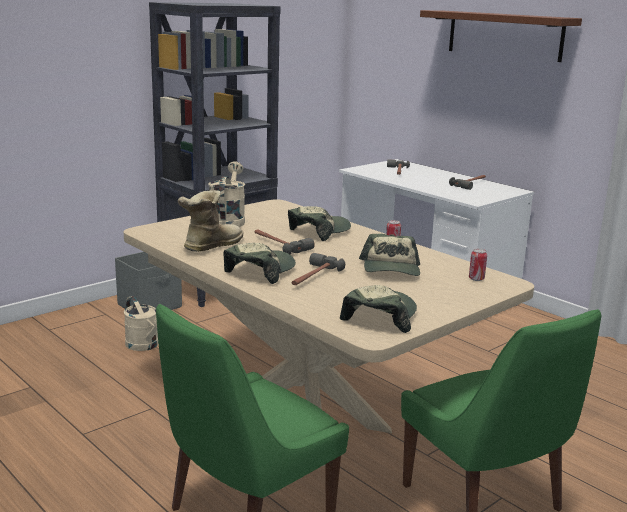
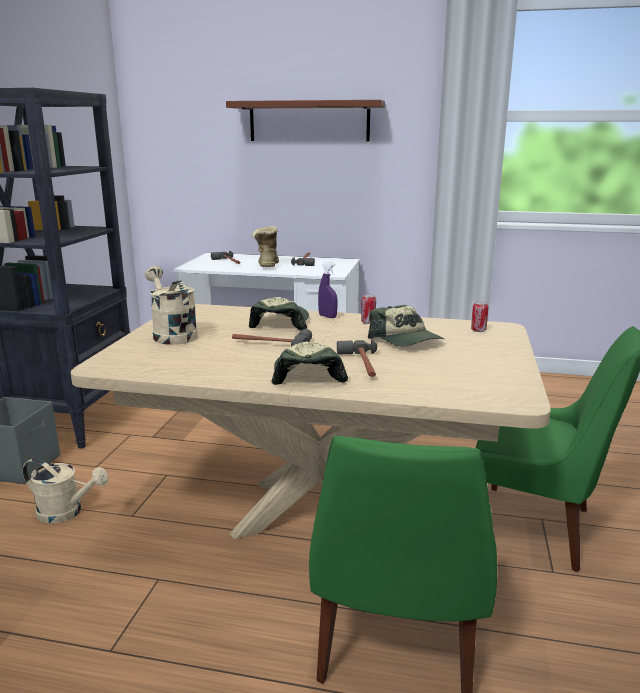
camera: 35 degrees left, 0 degrees up
boot [178,190,244,252] -> boot moved to [252,226,279,267]
cap [340,285,417,333] -> none
none -> purple spray bottle [318,262,338,318]

